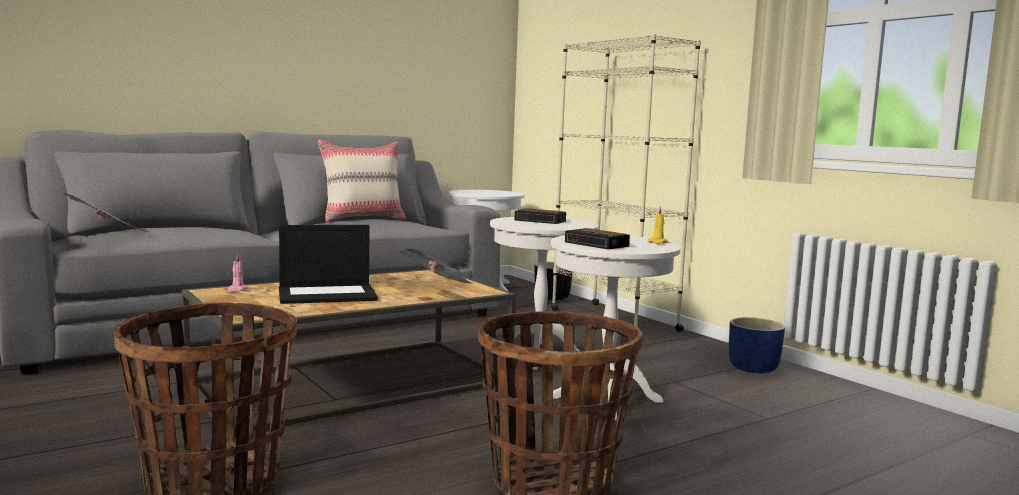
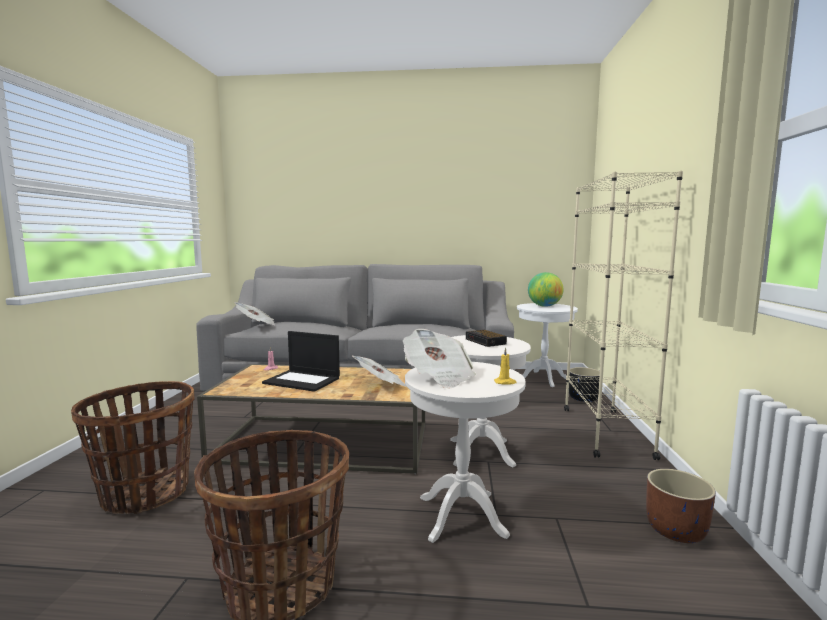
camera: 40 degrees right, 0 degrees up
beige pillow [318,140,407,222] -> none
alarm clock [565,228,630,250] -> newspaper [403,329,476,389]
blue planter [729,317,785,373] -> brown planter [646,469,716,543]
none -> globe [528,272,563,307]

